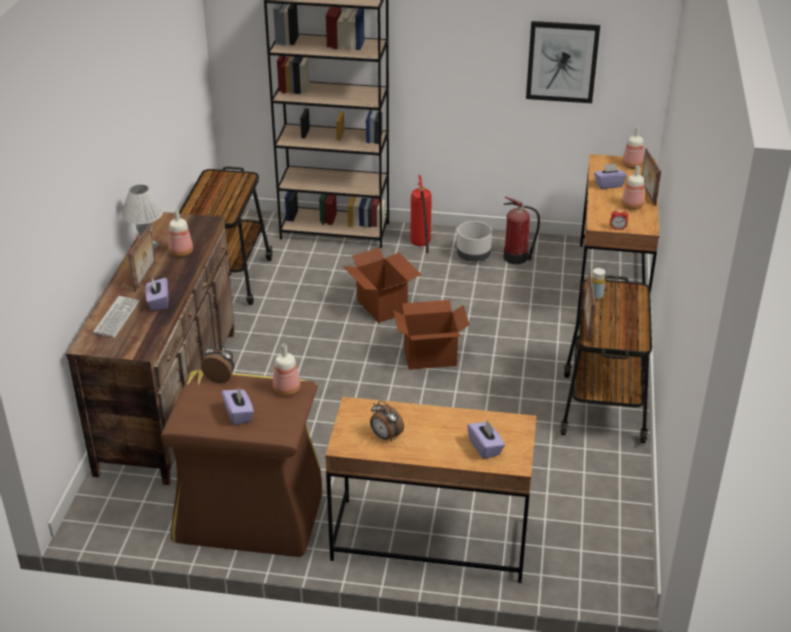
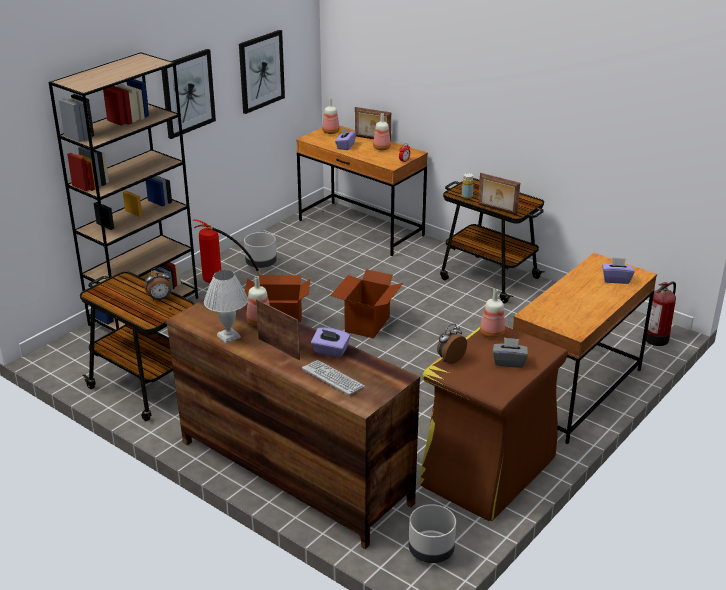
camera: 60 degrees left, 5 degrees down
purple tissue box [222,388,254,425] -> grey tissue box [493,337,528,368]
alarm clock [370,401,404,441] -> alarm clock moved to [144,268,172,300]
fire extinguisher [504,196,540,264] -> fire extinguisher moved to [646,281,676,346]
none -> picture [161,49,216,139]
none -> grey planter [409,504,456,563]

